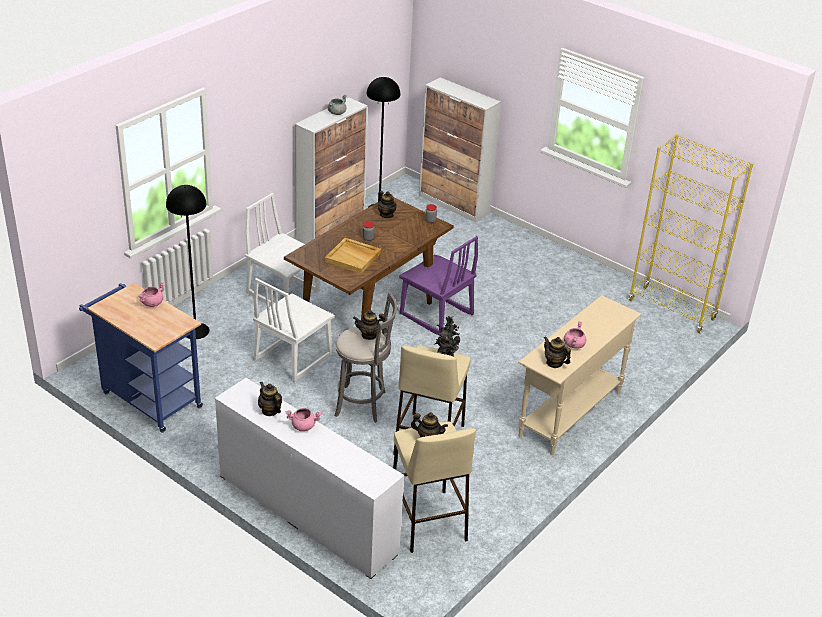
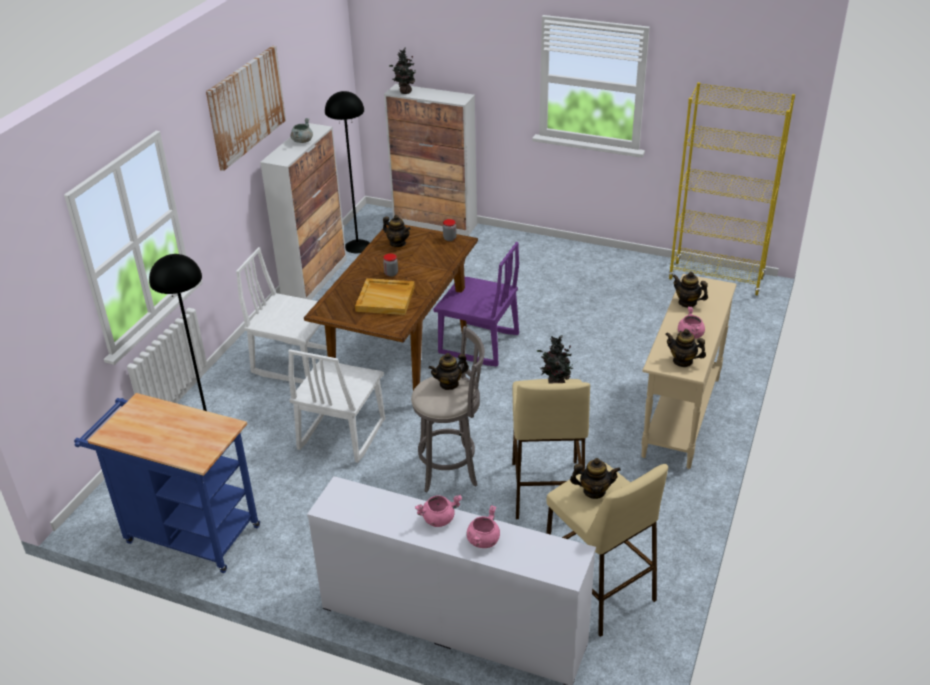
camera: 15 degrees left, 0 degrees up
pink cooking pot [138,282,165,307] -> pink cooking pot moved to [467,505,500,548]
teapot [258,382,282,416] -> teapot moved to [673,272,708,308]
none -> picture [206,46,286,171]
none -> potted plant [389,47,416,94]

